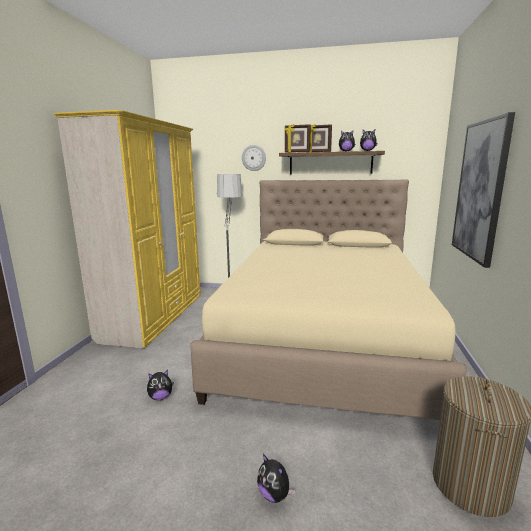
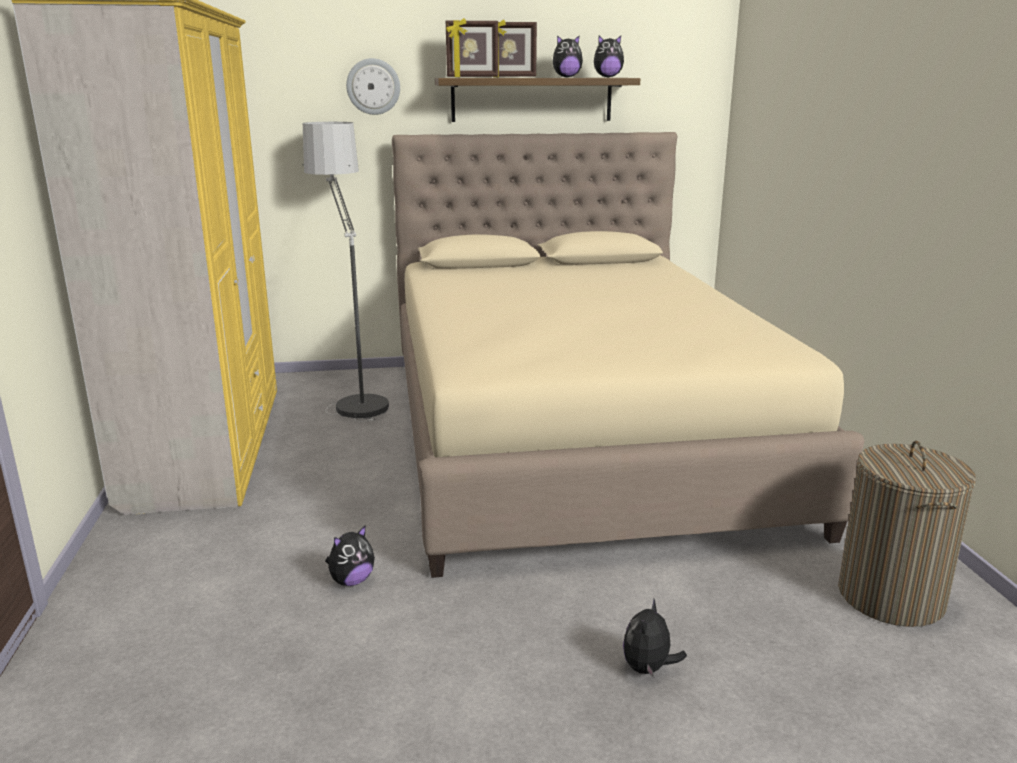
camera: 20 degrees left, 5 degrees up
plush toy [257,454,295,503] -> plush toy turned 90 degrees clockwise [623,598,687,677]
picture [452,112,515,268] -> none

